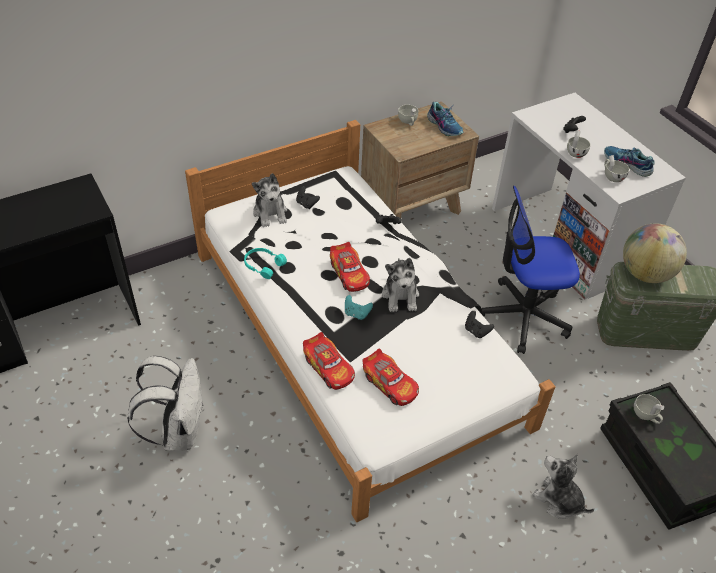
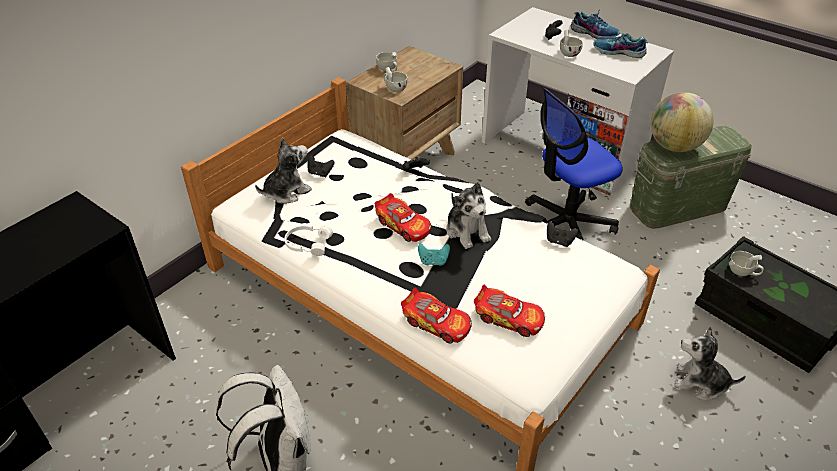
camera: 20 degrees left, 5 degrees down
turquoise headphones [244,248,287,279] -> white headphones [284,225,333,256]
plush toy [252,173,287,227] -> plush toy turned 90 degrees counterclockwise [255,137,312,204]
shoe [427,102,463,136] -> shoe moved to [571,9,620,39]
white cup [604,155,629,182] -> white cup moved to [384,67,408,92]

